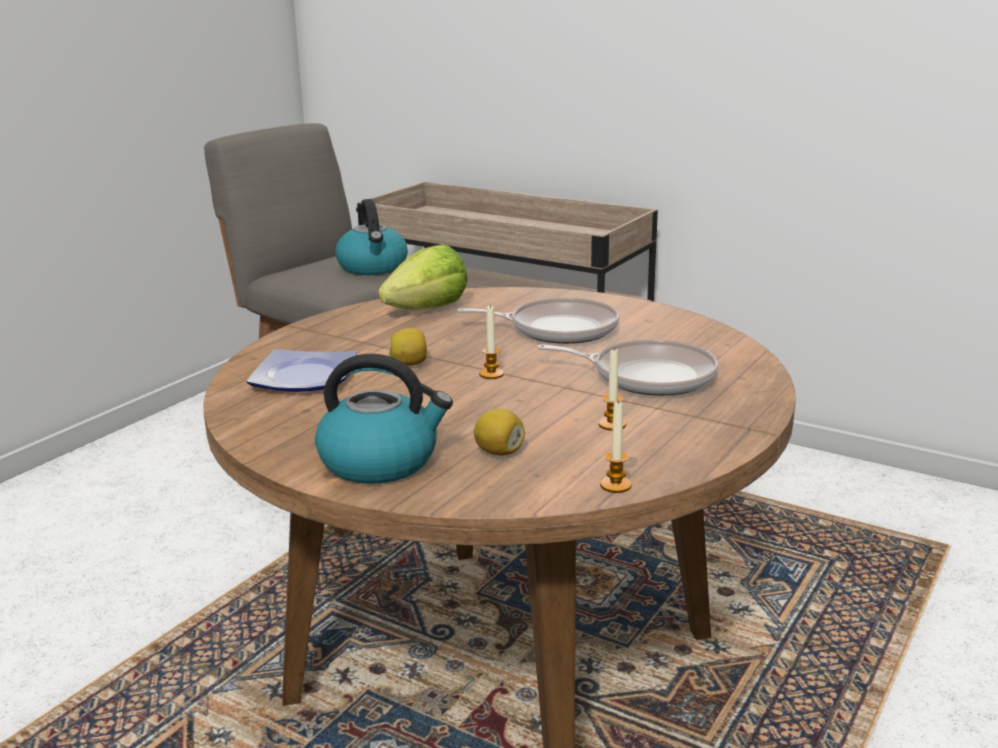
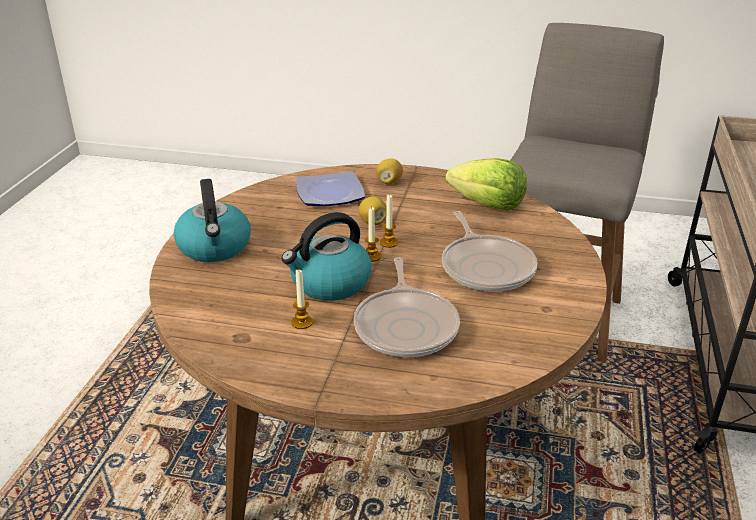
camera: 70 degrees right, 10 degrees up
kettle [336,199,408,275] -> kettle moved to [281,212,372,301]
lemon [474,409,525,455] -> lemon moved to [376,159,403,184]
candle [600,400,632,493] -> candle moved to [380,194,398,248]

